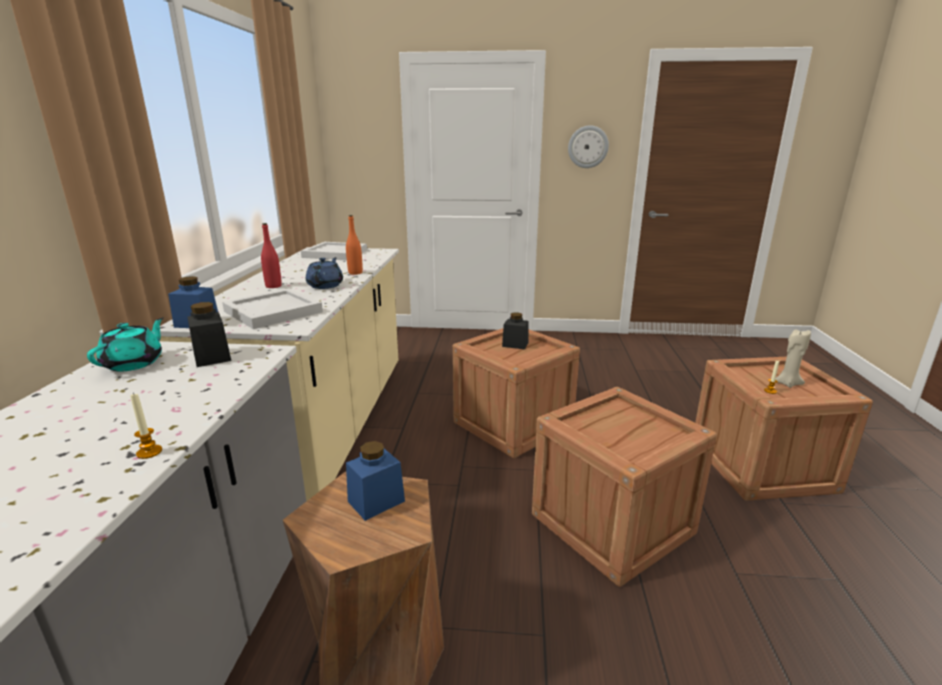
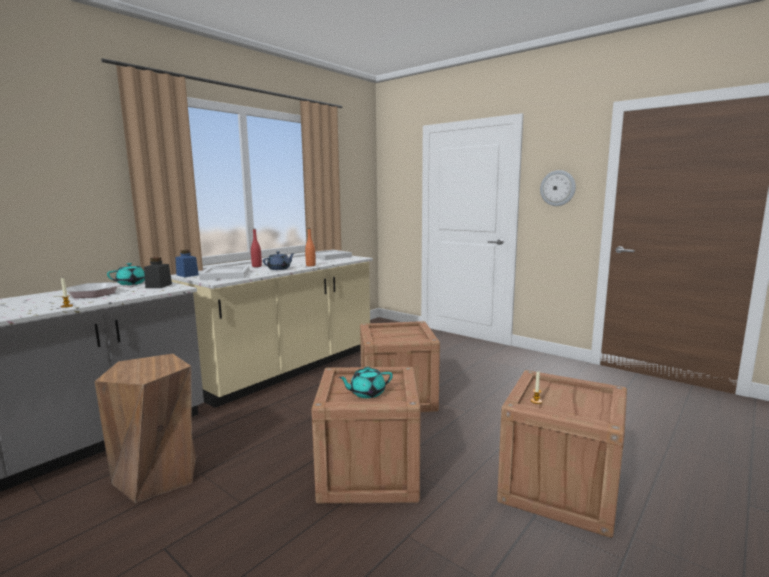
camera: 35 degrees right, 10 degrees down
blue jar [346,441,405,521] -> none
black jar [502,312,529,349] -> none
beige candle [775,328,811,388] -> none
none -> frying pan [66,282,134,298]
none -> turquoise teapot [338,367,393,398]

